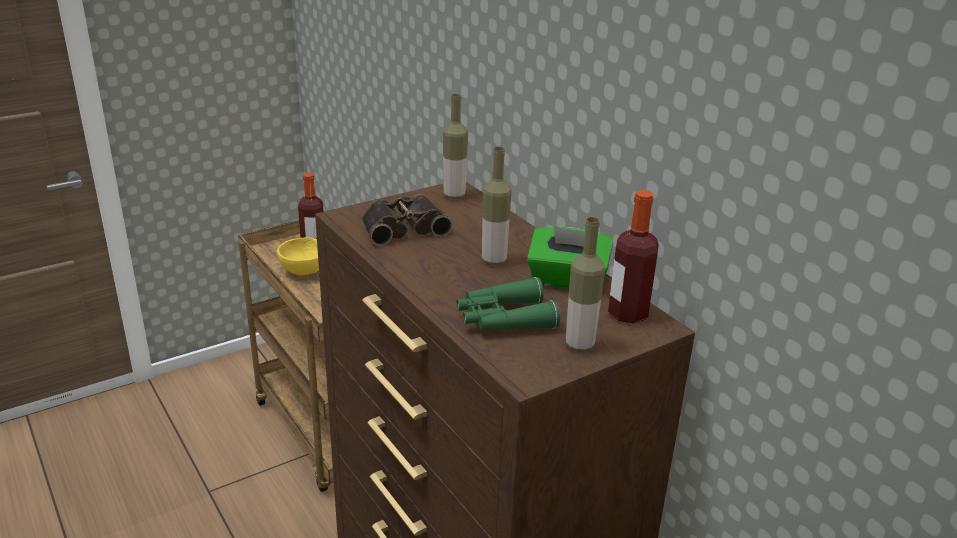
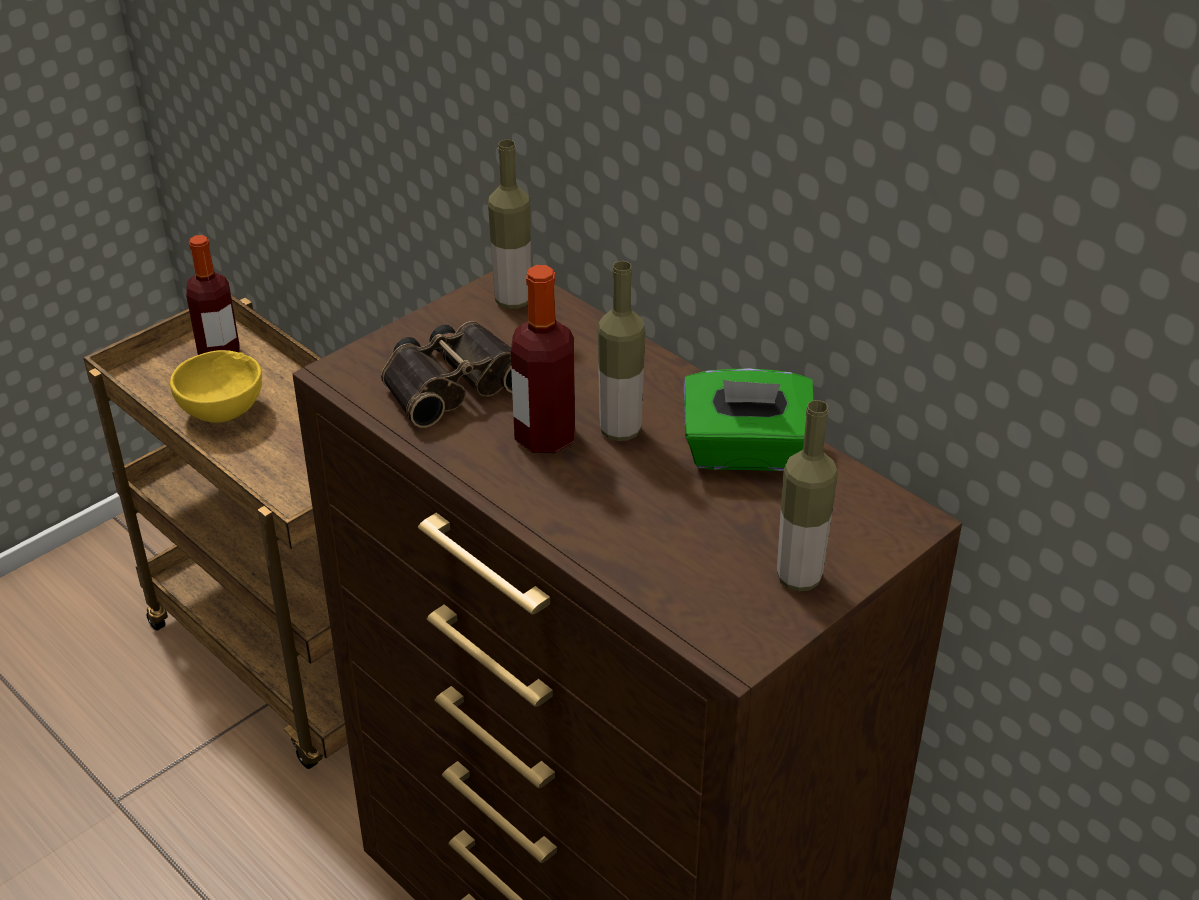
camera: 10 degrees left, 10 degrees up
green binoculars [456,277,560,330] -> none
bottle [608,190,659,324] -> bottle moved to [511,265,575,453]

